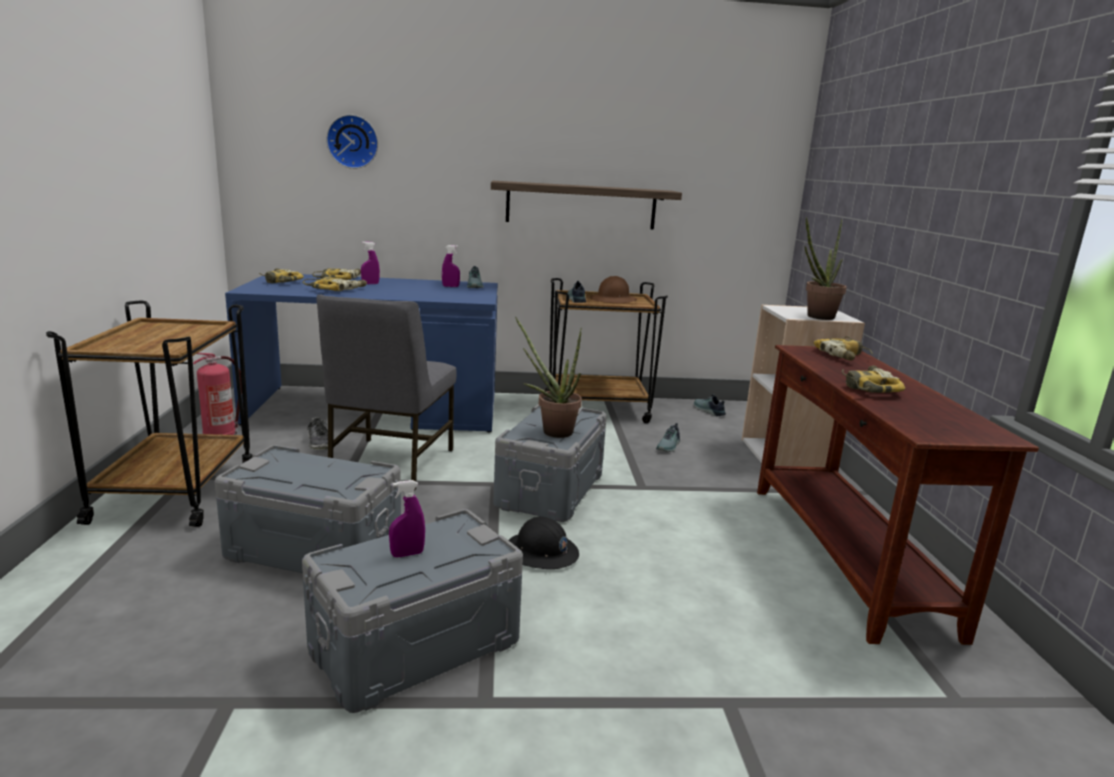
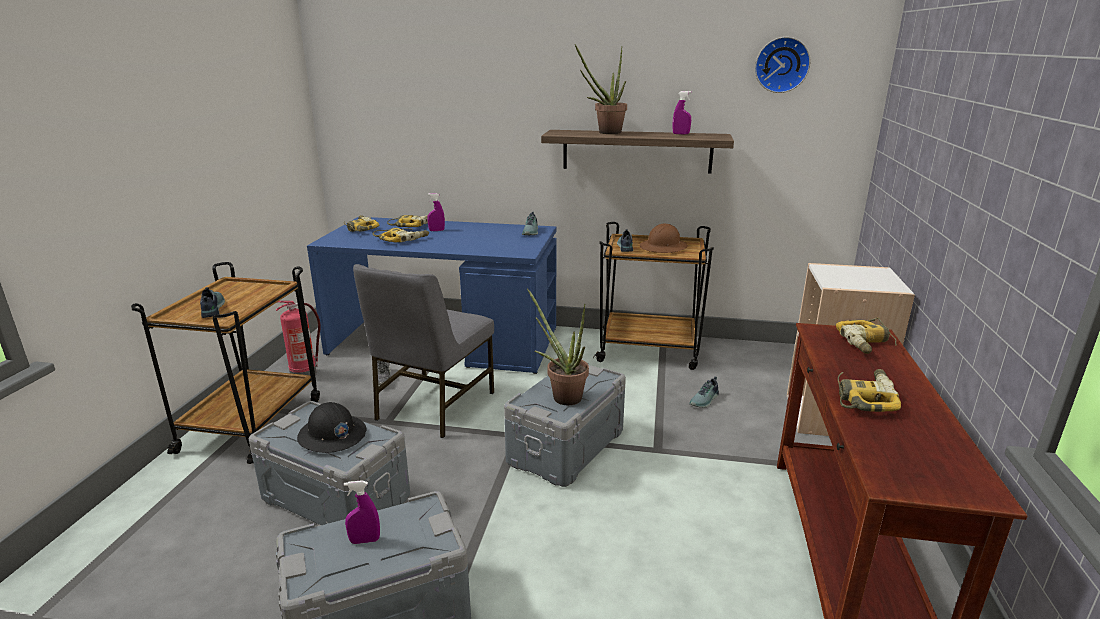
camera: 15 degrees right, 5 degrees up
wall clock [326,114,378,169] -> wall clock moved to [755,37,811,93]
purple spray bottle [442,245,460,287] -> purple spray bottle moved to [672,91,691,134]
black hard hat [509,517,579,569] -> black hard hat moved to [297,402,367,453]
shoe [694,395,726,416] -> shoe moved to [200,287,225,318]
potted plant [805,217,847,320] -> potted plant moved to [575,44,627,134]

